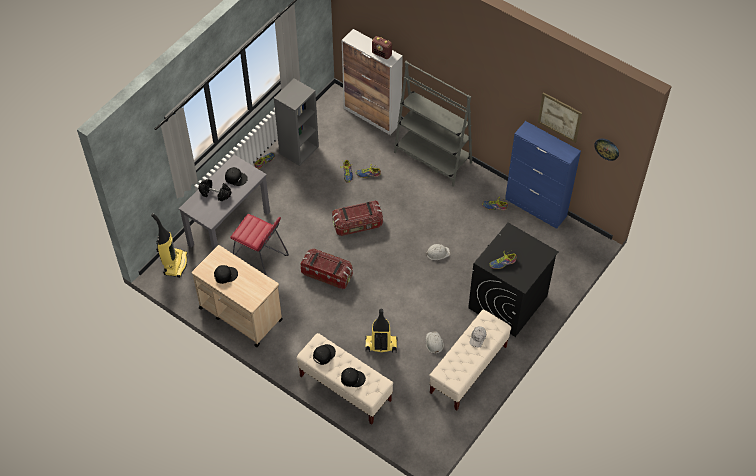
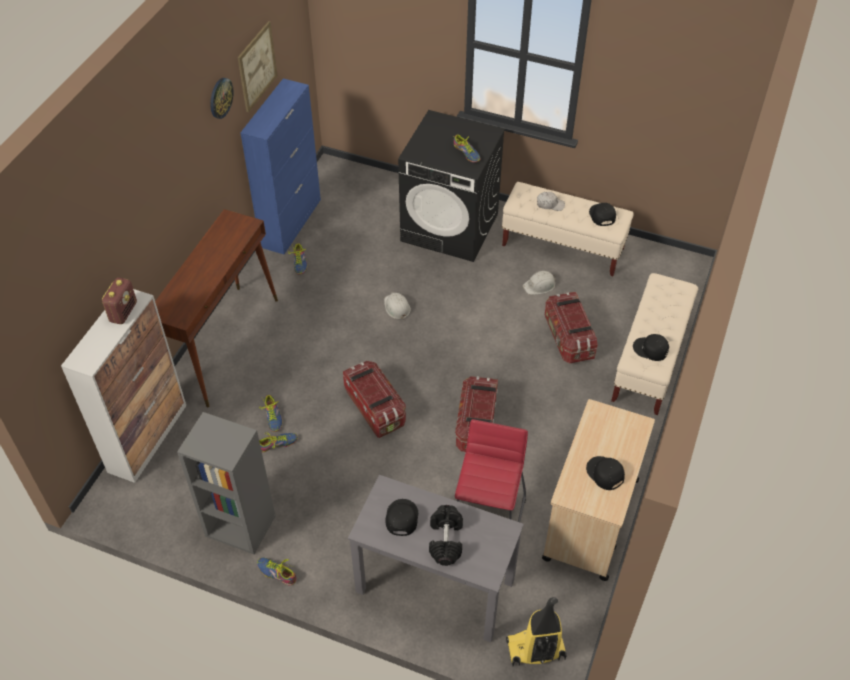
camera: 105 degrees left, 5 degrees down
black cap [341,368,366,387] -> black cap moved to [589,203,616,226]
vacuum cleaner [365,308,397,353] -> storage box [545,292,598,363]
grey bookcase [394,61,473,187] -> brown console table [155,209,278,407]
wall clock [594,138,619,161] -> wall clock moved to [210,78,233,119]

